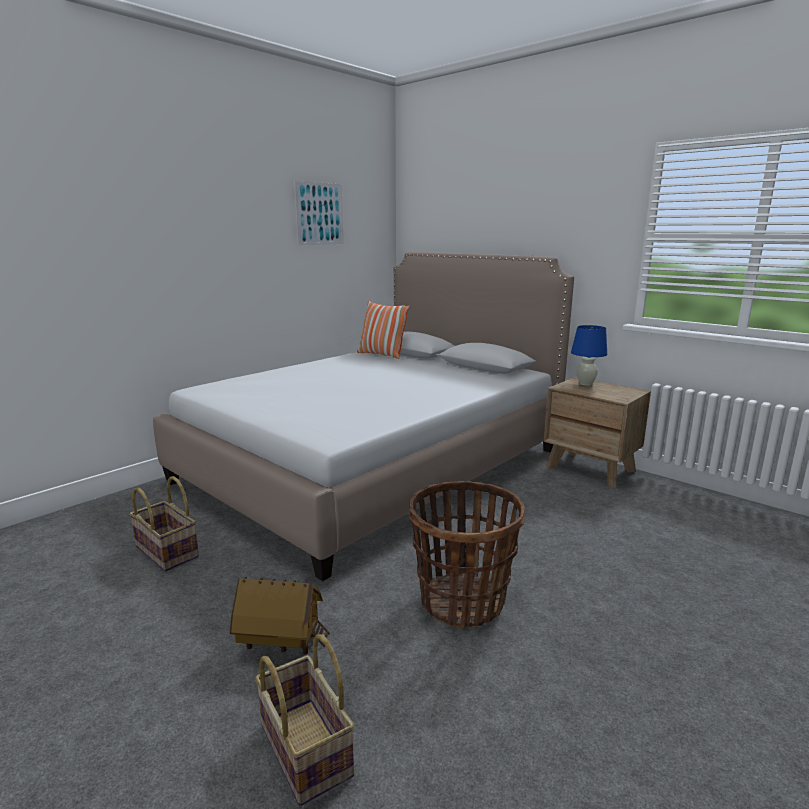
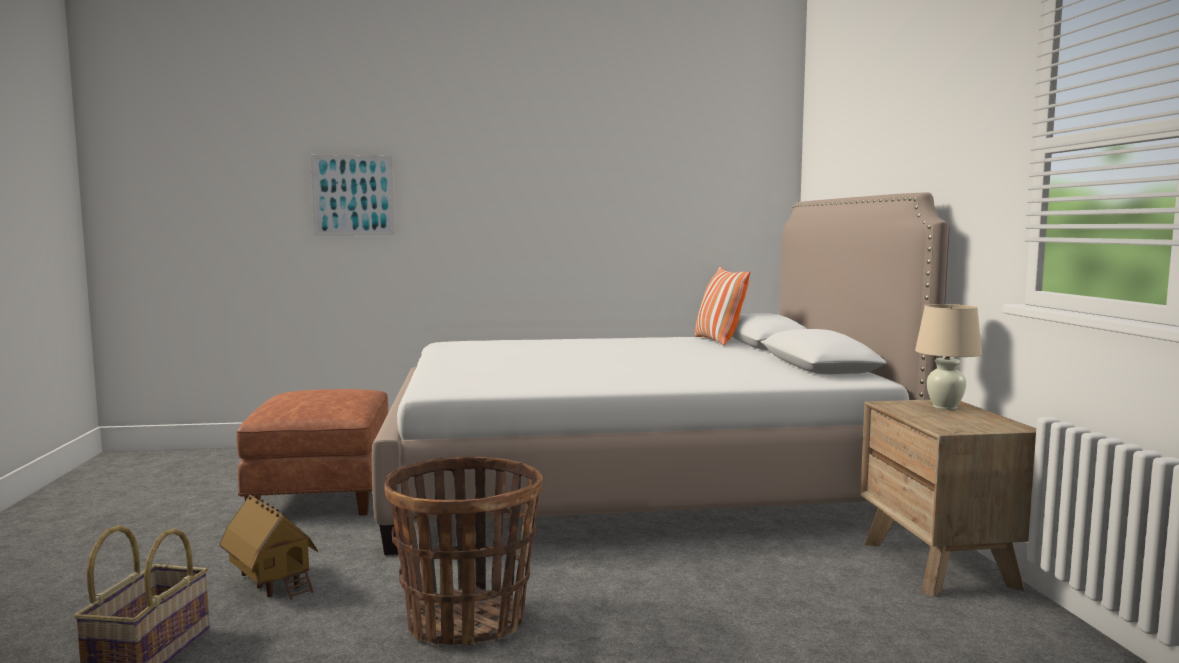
camera: 40 degrees right, 10 degrees down
basket [129,476,199,571] -> brown ottoman [237,389,388,515]
picture [294,181,344,245] -> picture moved to [311,155,395,235]
blue table lamp [571,325,607,386] -> beige table lamp [915,304,982,410]

